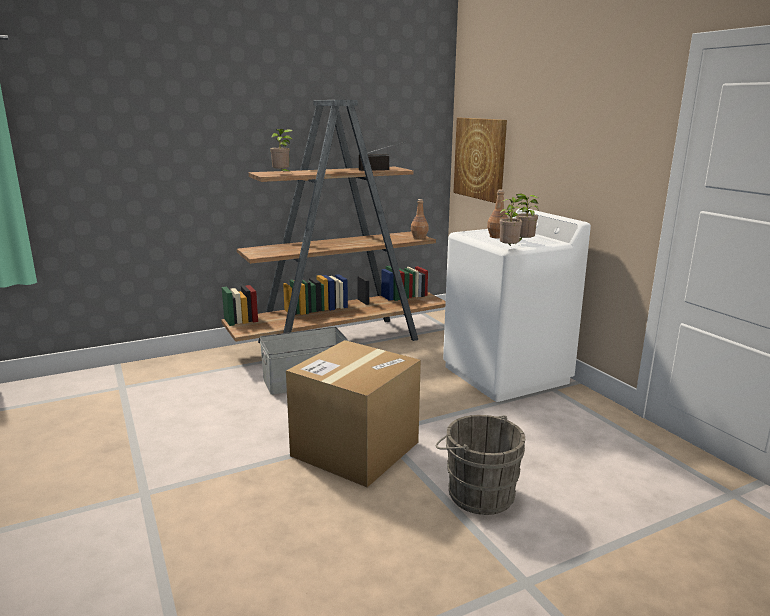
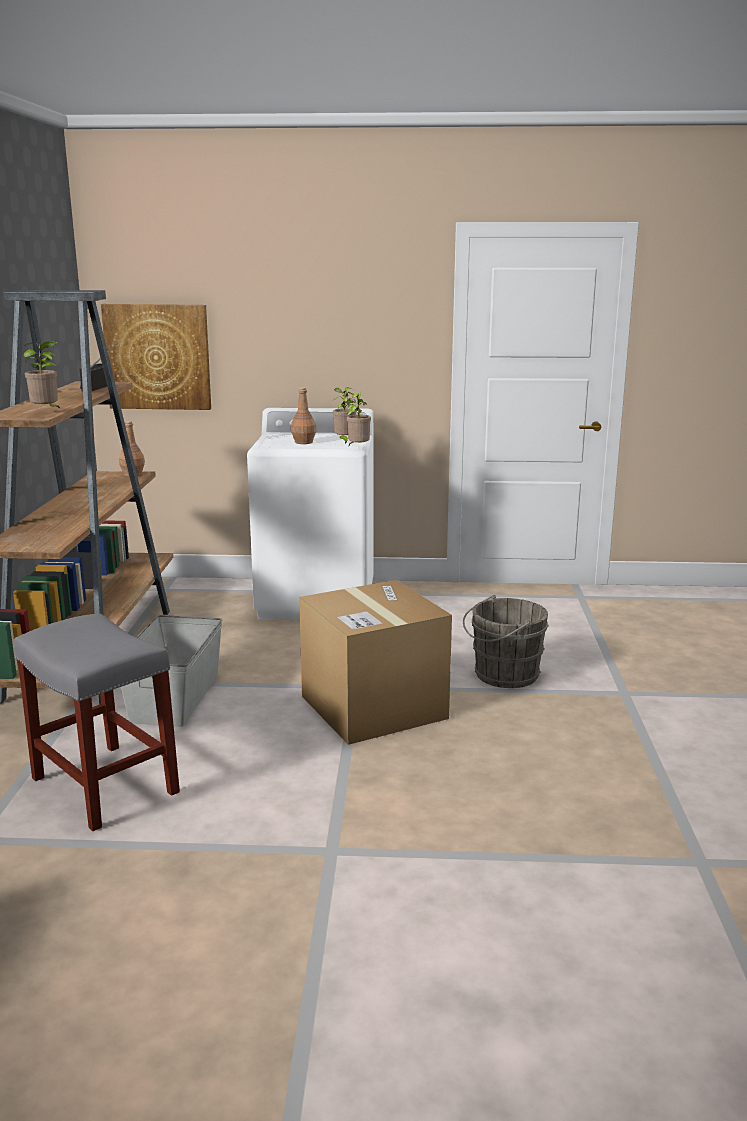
camera: 60 degrees left, 0 degrees up
none -> grey stool [14,613,180,831]

